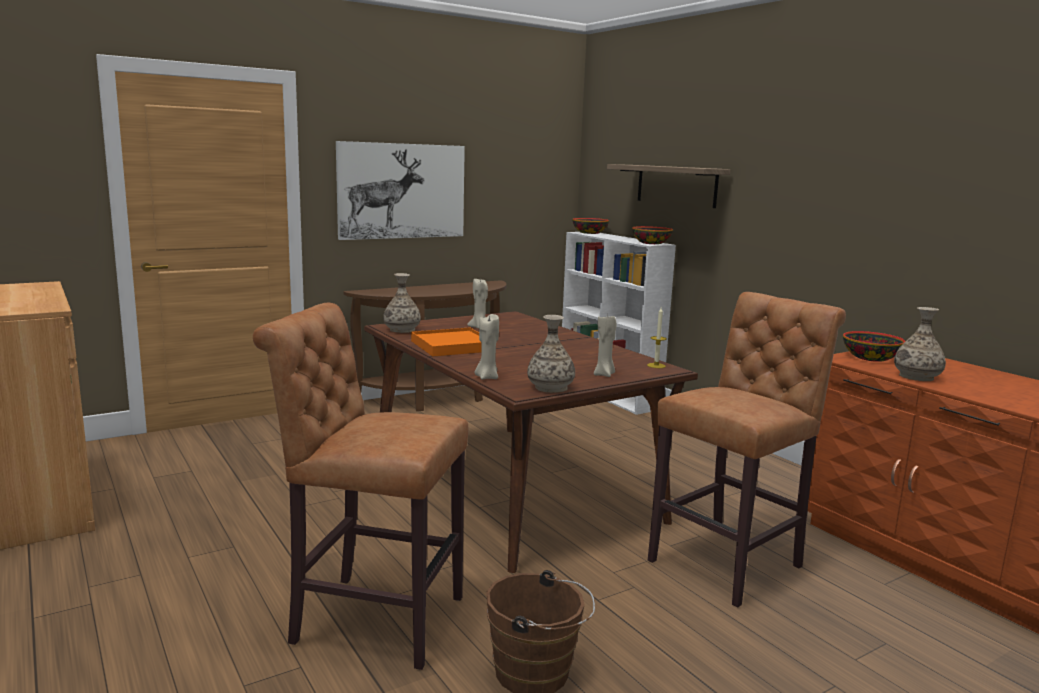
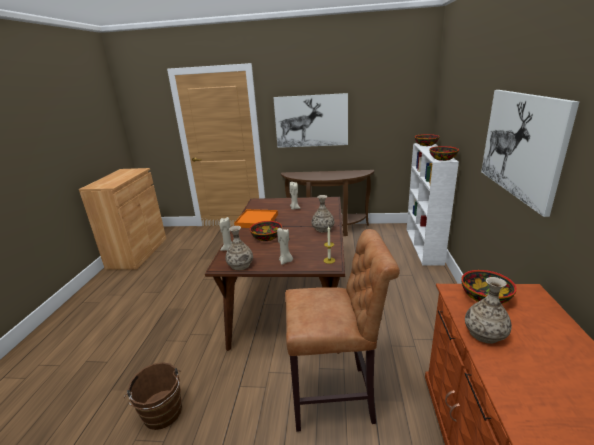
camera: 40 degrees right, 10 degrees up
brown stool [253,303,468,670] -> none
vase [383,273,421,333] -> vase moved to [312,195,334,232]
shelf [607,164,731,208] -> none
none -> bowl [250,221,282,241]
none -> picture [481,90,579,217]

